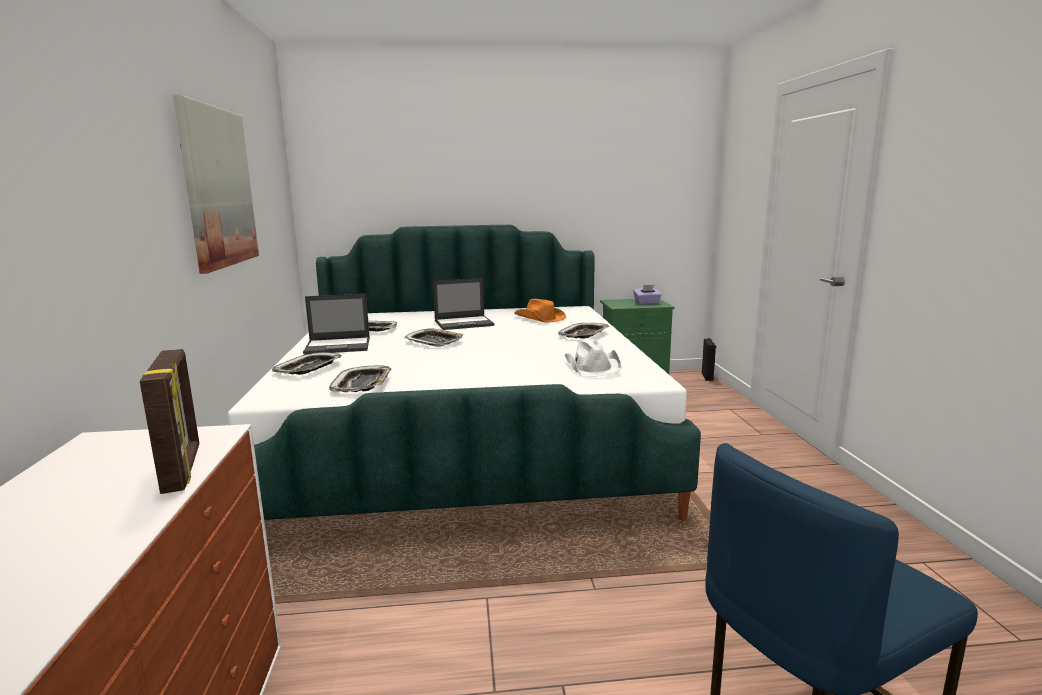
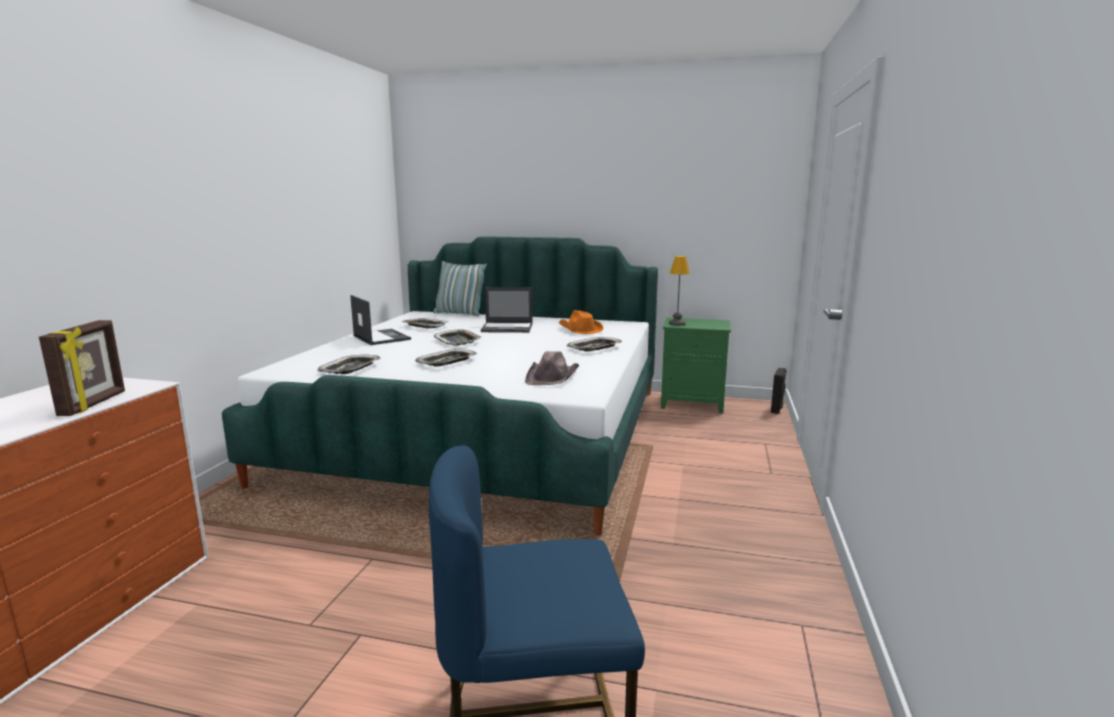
camera: 20 degrees right, 0 degrees up
picture [173,95,259,274] -> none
tray [272,352,342,375] -> tray moved to [415,349,477,367]
laptop [303,294,370,355] -> laptop turned 135 degrees counterclockwise [350,295,411,345]
white hat [565,340,622,377] -> brown hat [525,351,579,385]
purple tissue box [633,285,662,305] -> none
none -> pillow [433,261,487,316]
none -> table lamp [669,256,690,326]

